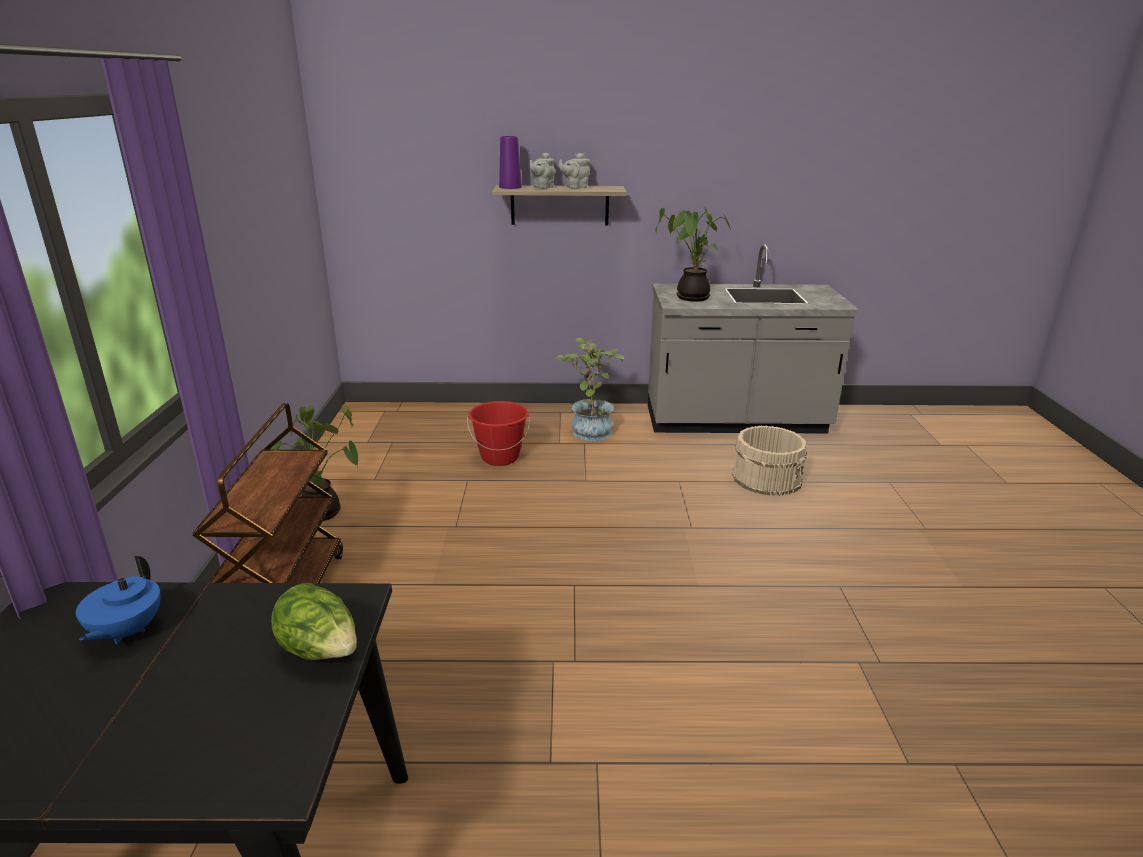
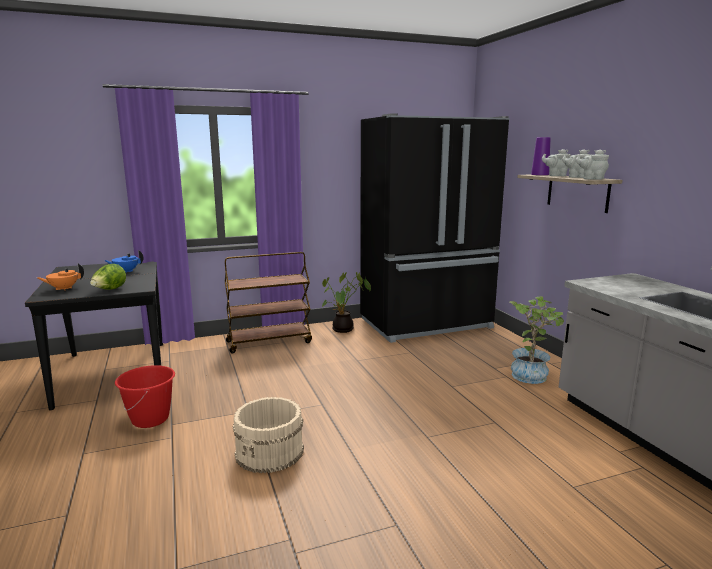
camera: 70 degrees right, 10 degrees down
red bucket [467,401,530,466] -> red bucket moved to [115,365,175,428]
potted plant [655,206,731,302] -> none
beige bucket [732,426,807,496] -> beige bucket moved to [233,397,304,473]
none -> orange teapot [38,263,84,290]
none -> black fridge [360,113,510,343]
none -> grey teapot [576,150,609,180]

